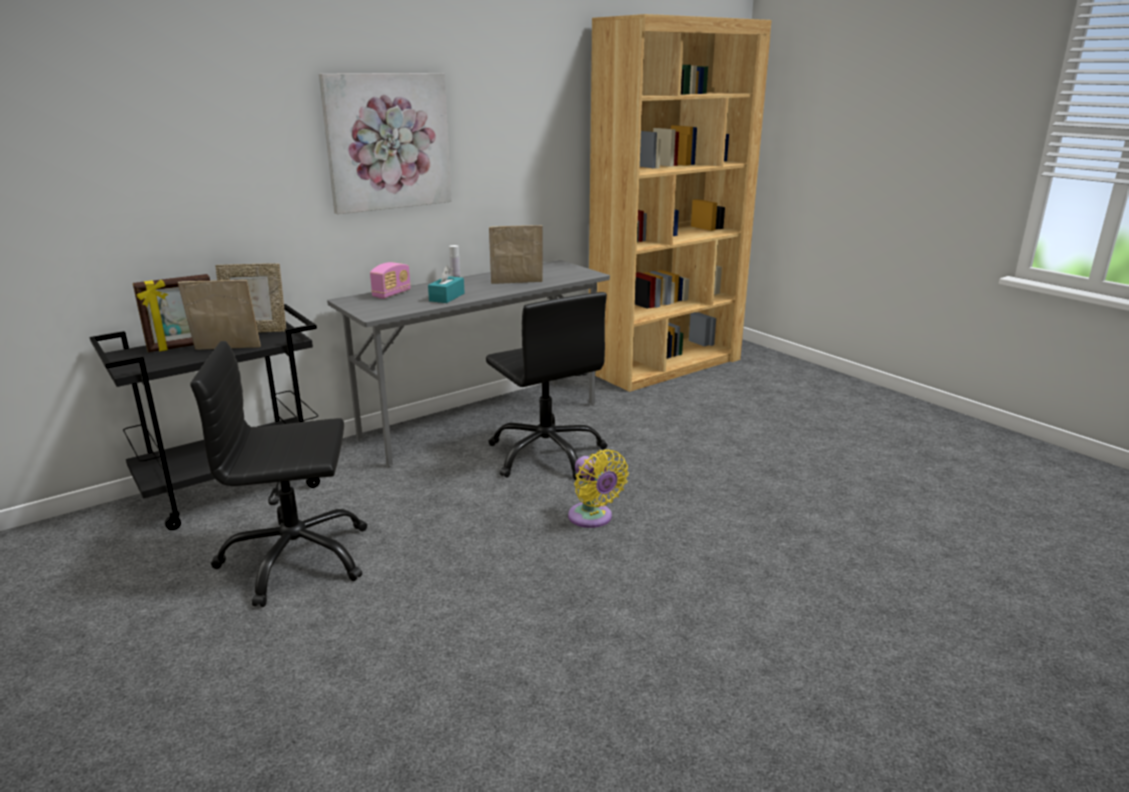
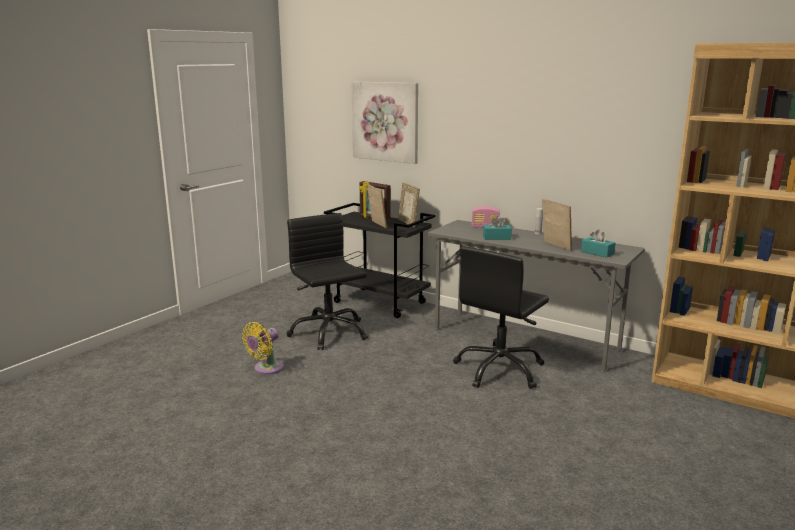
camera: 70 degrees right, 5 degrees down
picture [319,73,452,214] -> picture moved to [352,81,418,164]
yellow fan [568,449,629,528] -> yellow fan moved to [242,322,284,375]
none -> turquoise tissue box [581,230,616,258]

